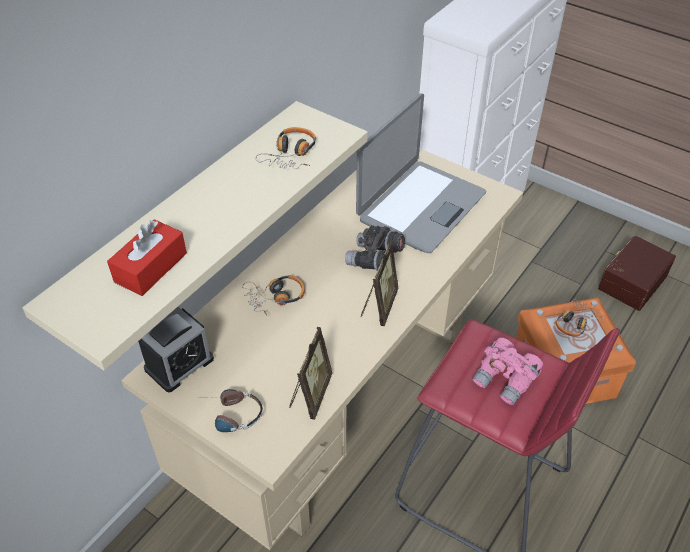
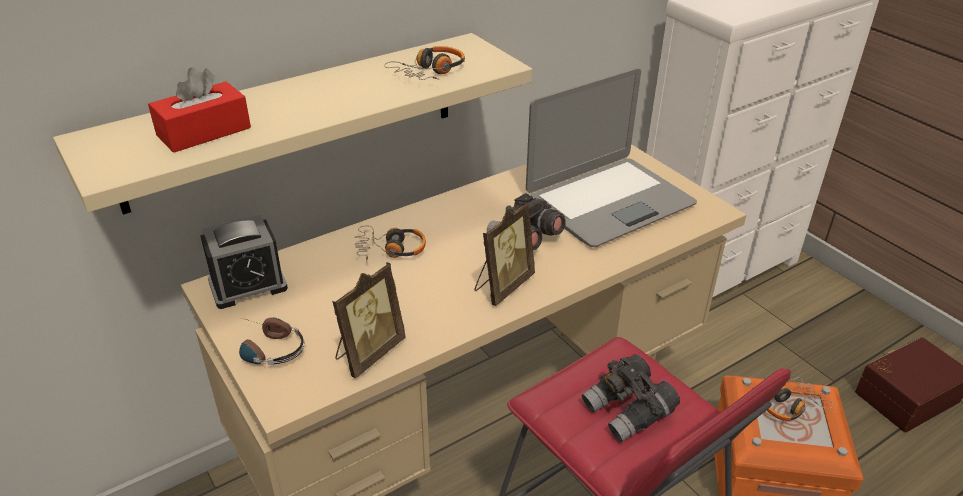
camera: 20 degrees right, 10 degrees down
pink binoculars [472,338,543,405] -> grey binoculars [581,354,680,442]

